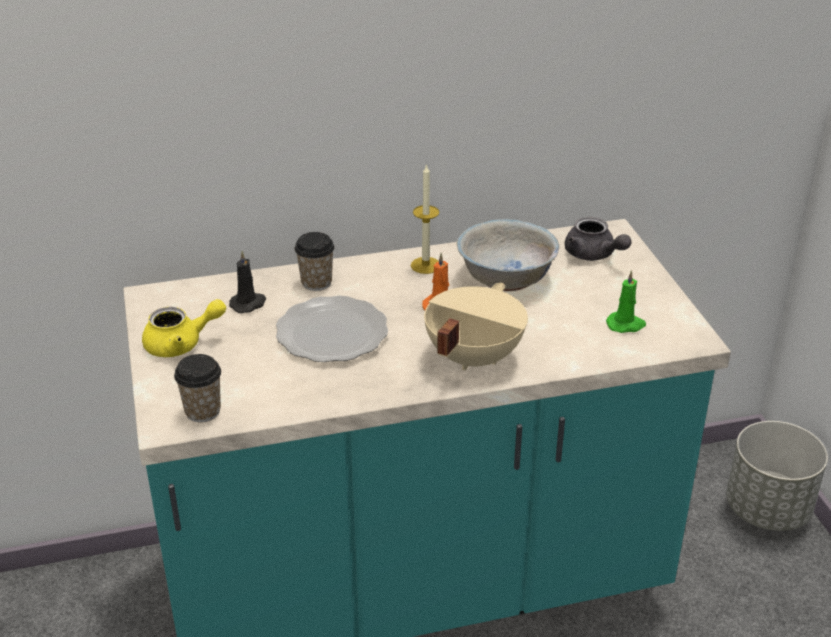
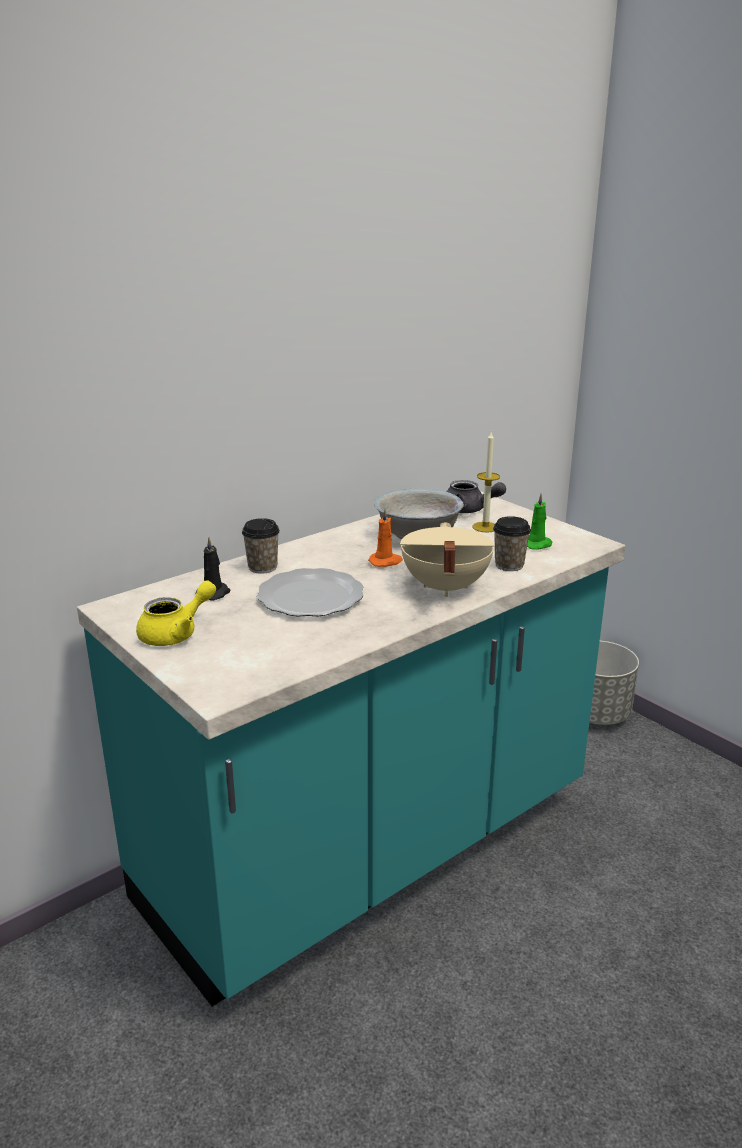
camera: 25 degrees left, 10 degrees down
cup [174,354,221,422] -> cup moved to [493,516,531,571]
candle [411,164,439,274] -> candle moved to [472,432,500,532]

